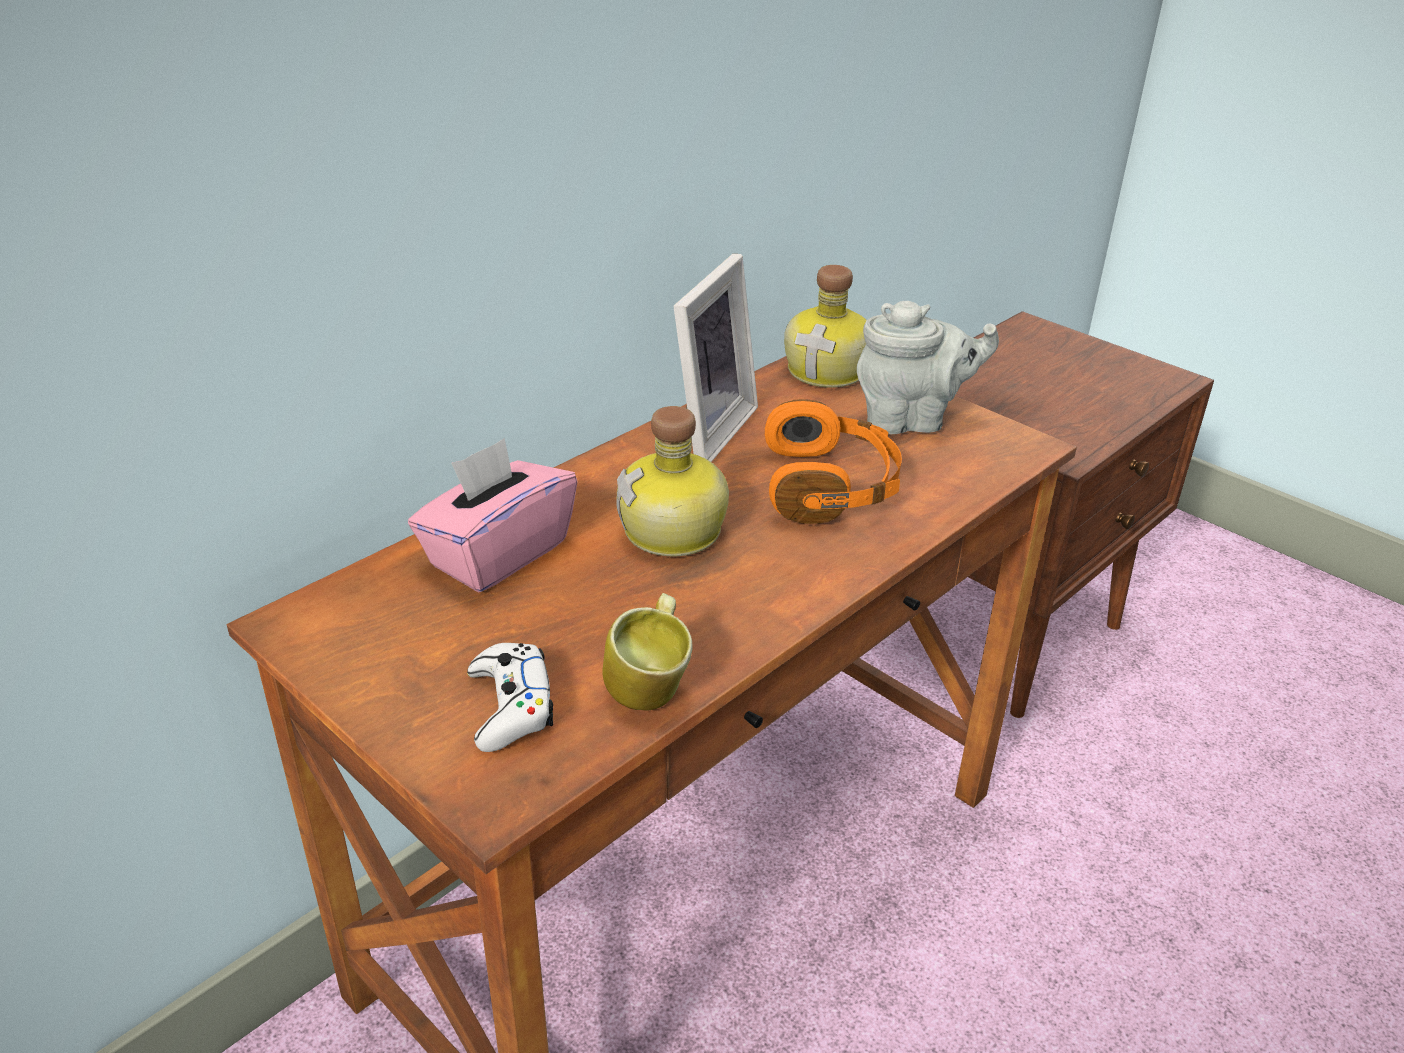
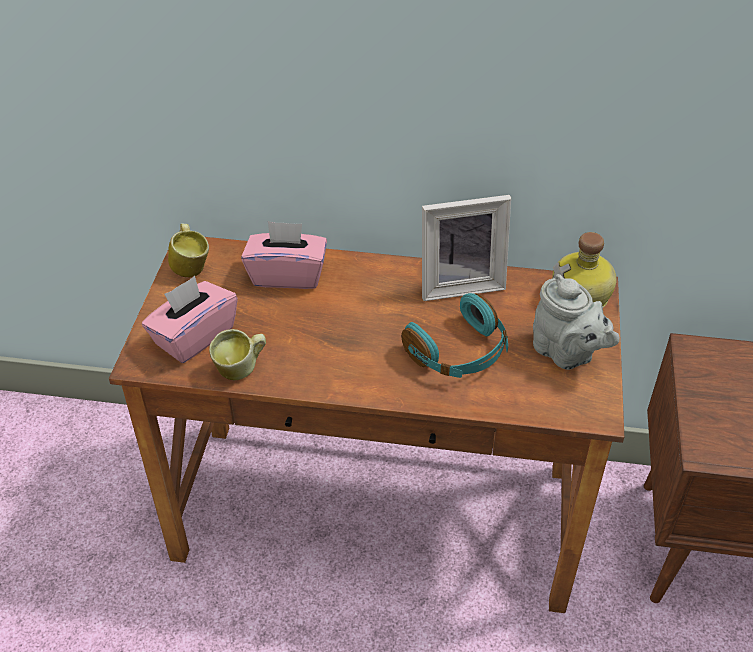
camera: 55 degrees right, 10 degrees up
white game controller [467,643,553,752] -> pink tissue box [142,276,238,363]
bottle [616,406,729,556] -> none
orange headphones [765,399,902,524] -> turquoise headphones [401,293,508,378]
none -> mug [168,223,209,277]

